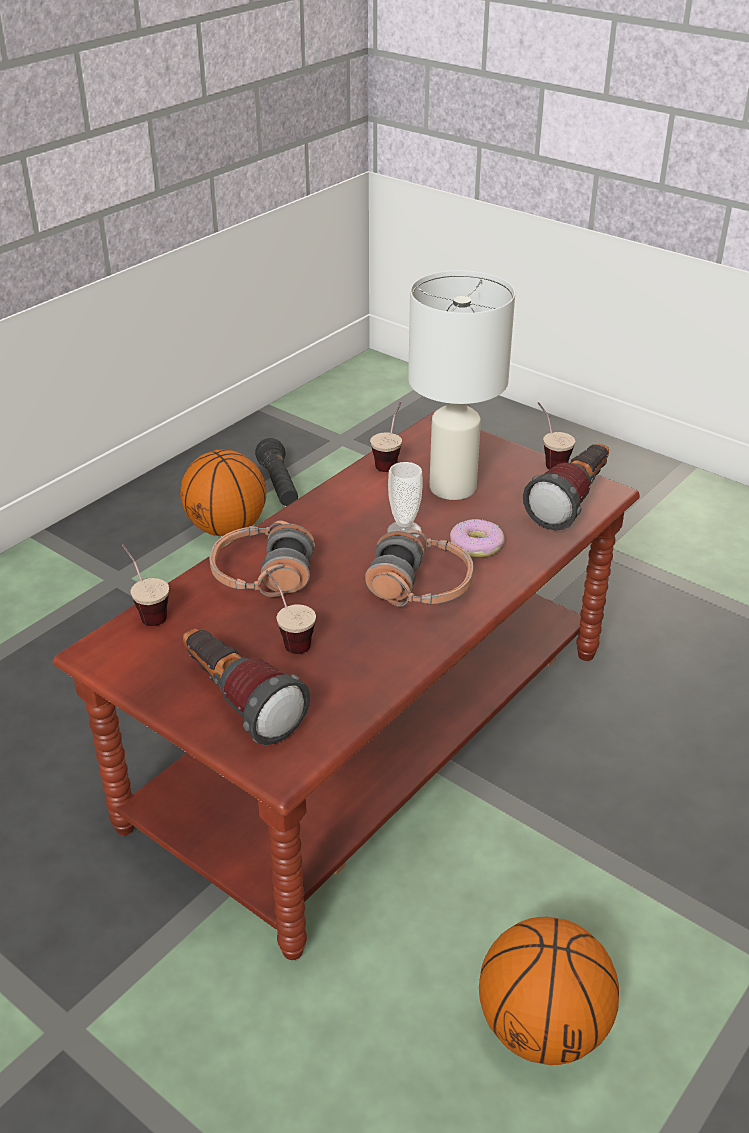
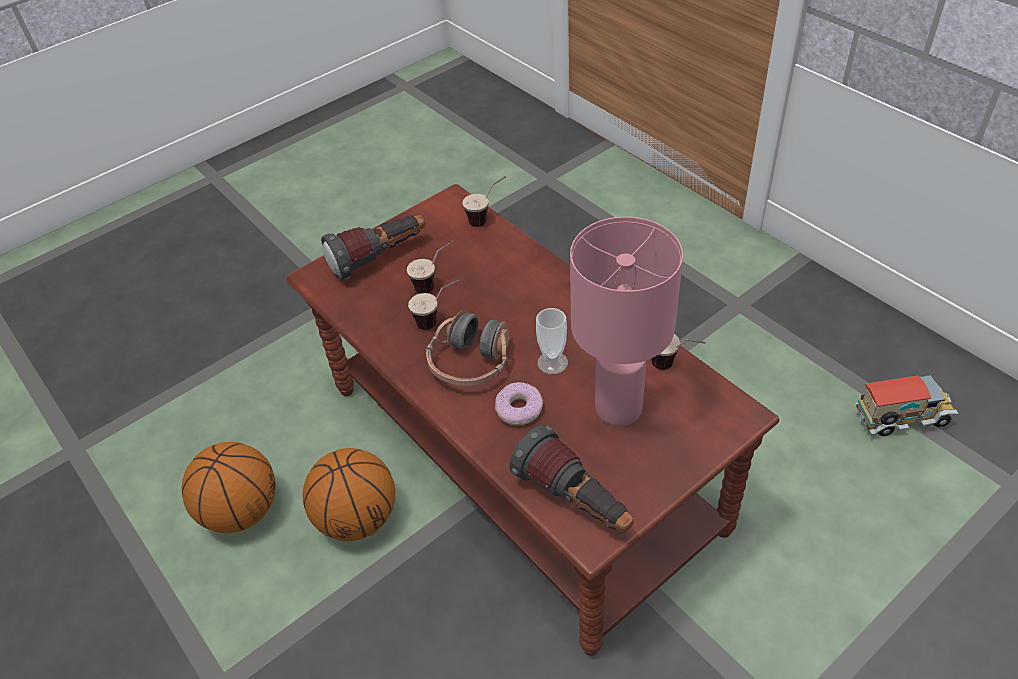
camera: 105 degrees right, 10 degrees up
basketball [180,449,266,536] -> basketball moved to [303,448,395,541]
headphones [209,521,315,597] -> none
black flashlight [255,438,298,506] -> toy truck [856,375,959,436]
white table lamp [408,270,515,500] -> pink table lamp [570,217,683,426]
cup [538,402,575,470] -> cup moved to [408,280,459,330]

